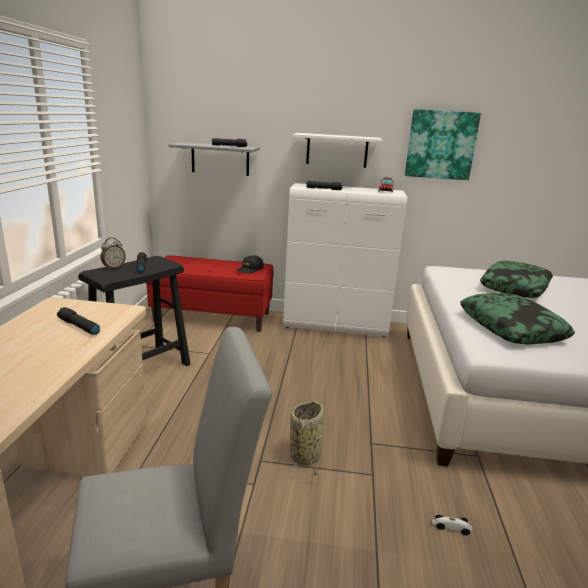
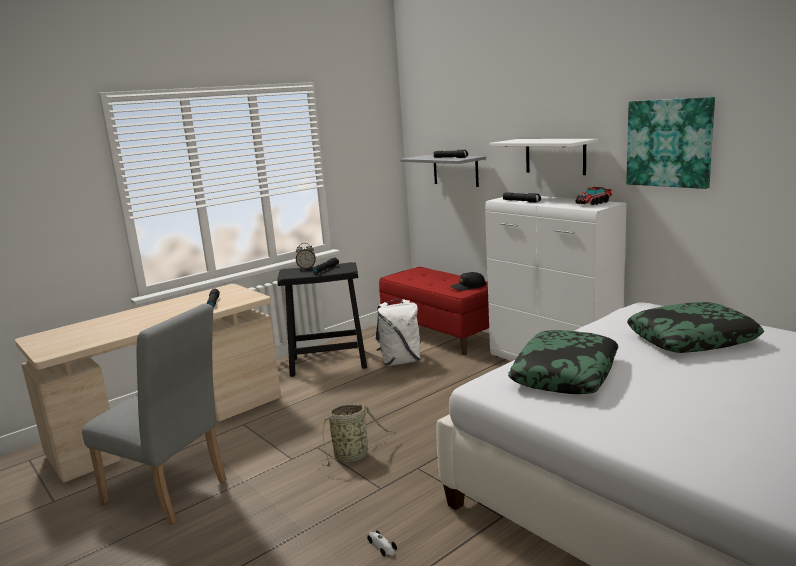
camera: 45 degrees right, 5 degrees down
none -> white backpack [375,299,421,366]

